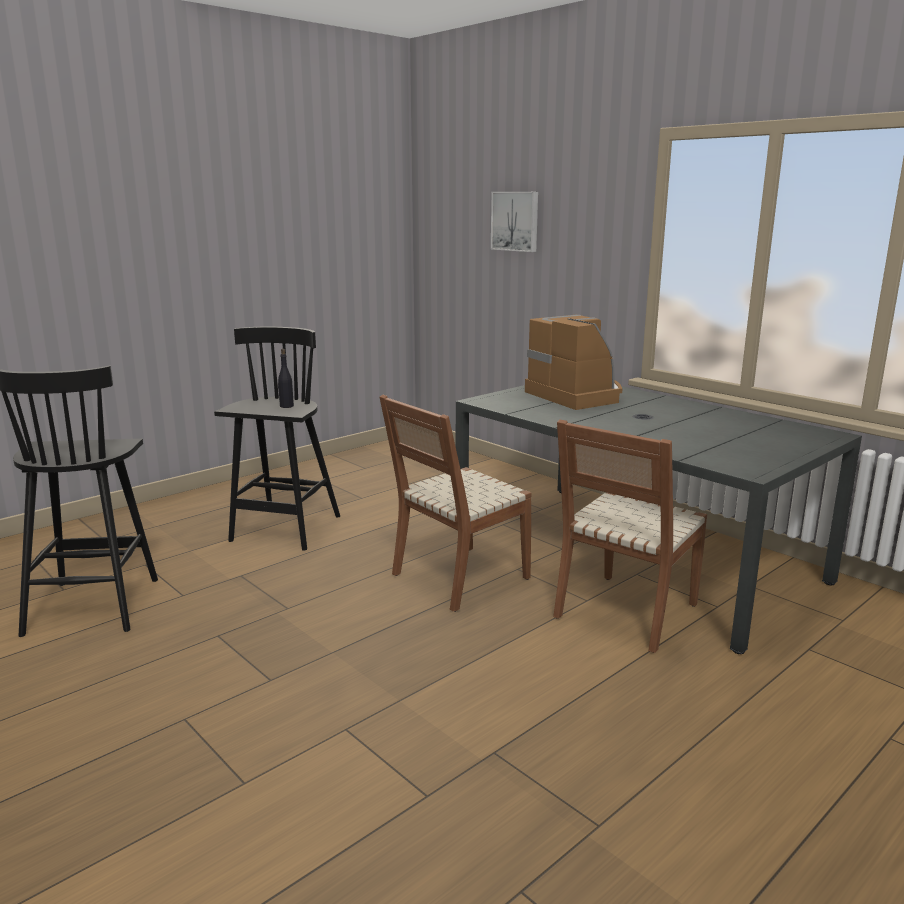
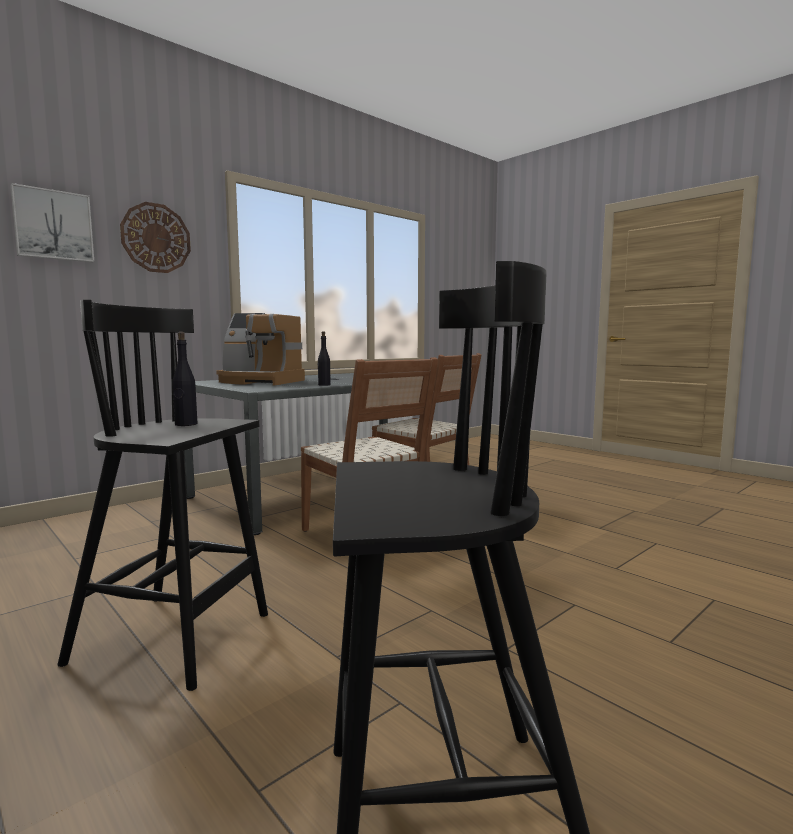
camera: 90 degrees left, 10 degrees down
coffee machine [525,315,622,410] -> coffee machine turned 135 degrees counterclockwise [216,313,305,385]
none -> wall clock [120,202,191,273]
none -> black bottle [317,331,331,386]

